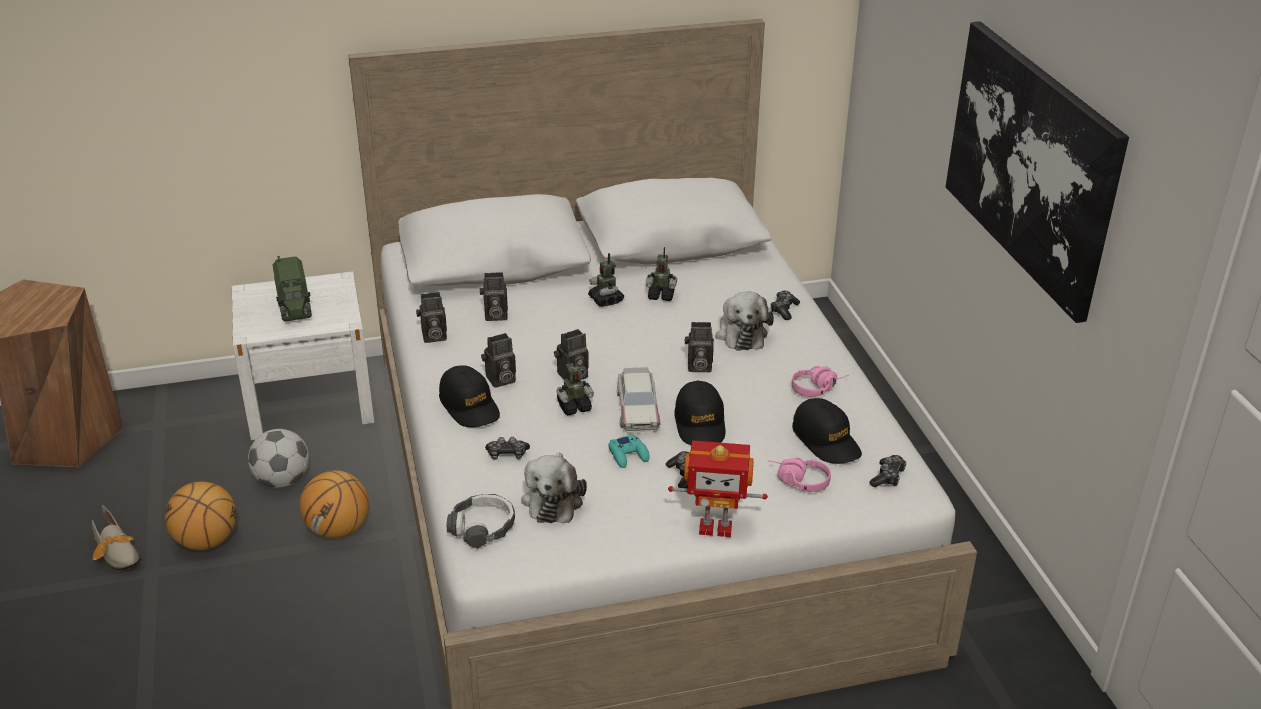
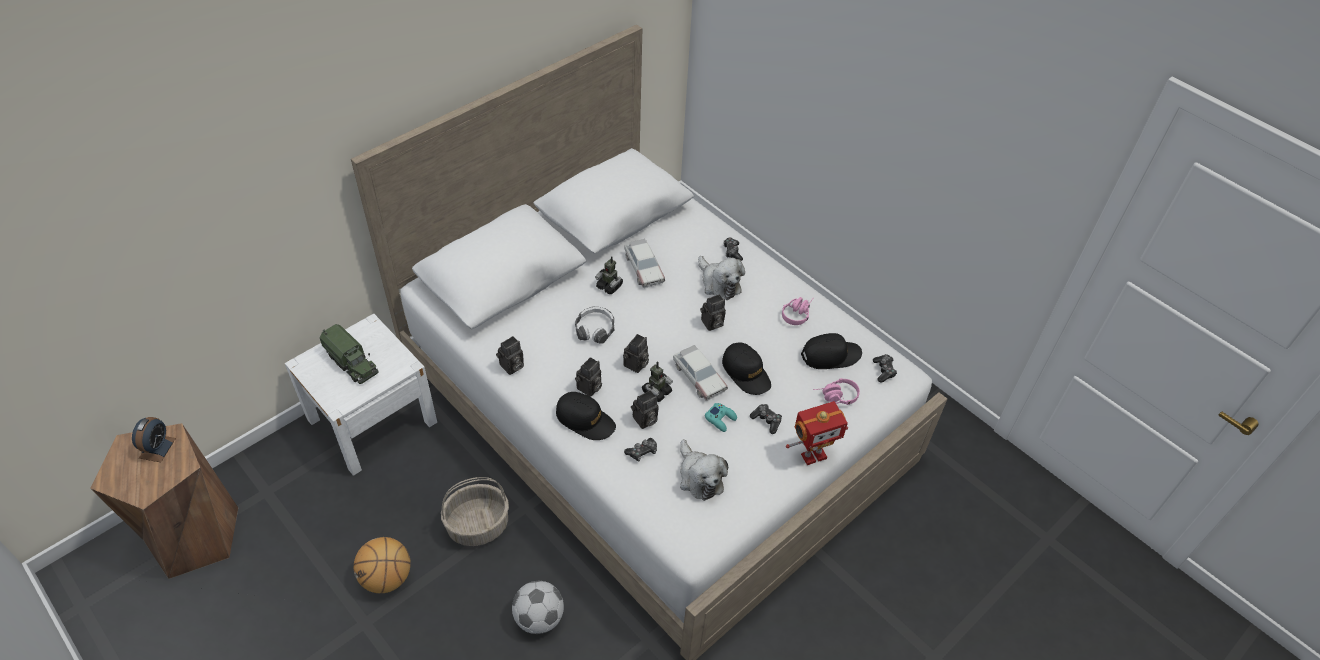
camera: 30 degrees left, 15 degrees up
shoe [92,505,141,570] -> none
football [248,429,309,488] -> football moved to [512,581,564,634]
basketball [300,470,369,538] -> basket [441,477,509,546]
headphones [446,494,515,549] -> headphones moved to [575,306,614,344]
camera [480,272,508,321] -> camera moved to [631,390,659,429]
toy robot [646,247,677,301] -> toy car [625,239,665,288]
black cap [792,398,862,464] -> black cap turned 45 degrees counterclockwise [801,333,862,369]
picture [946,22,1129,323] -> none
none -> alarm clock [132,417,176,462]

